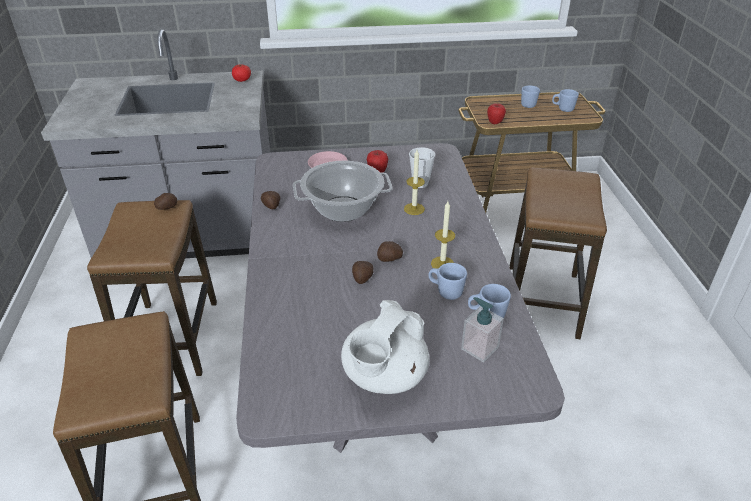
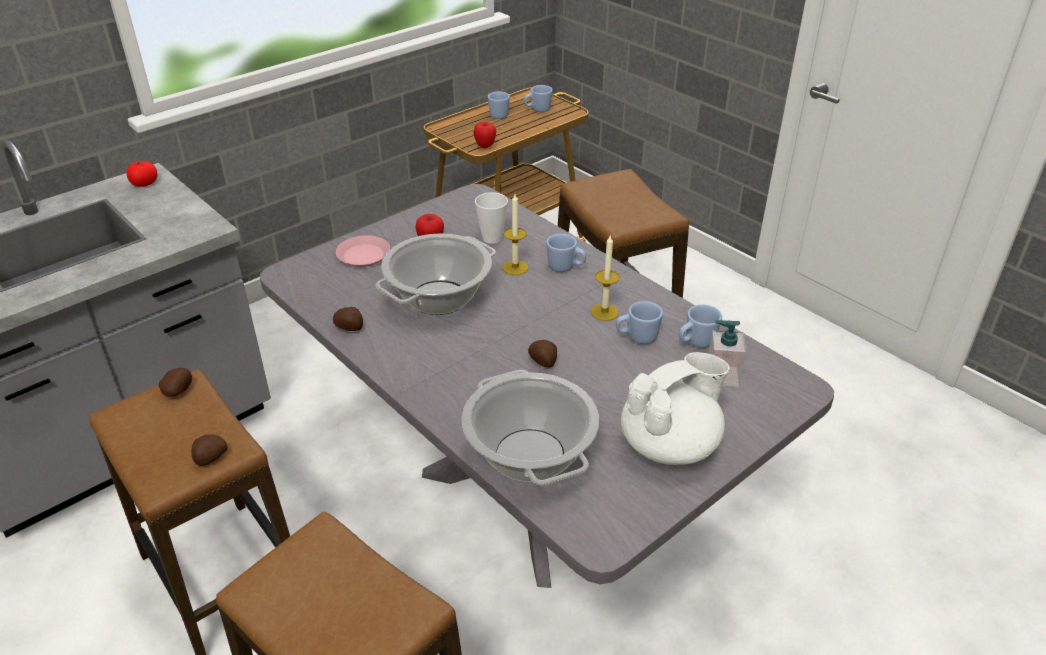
camera: 35 degrees left, 0 degrees up
white teapot [341,300,429,394] -> white teapot turned 120 degrees counterclockwise [621,352,730,465]
potato [377,241,403,262] -> potato moved to [192,434,227,466]
none -> cooking pot [462,370,599,485]
none -> blue mug [546,234,586,272]

